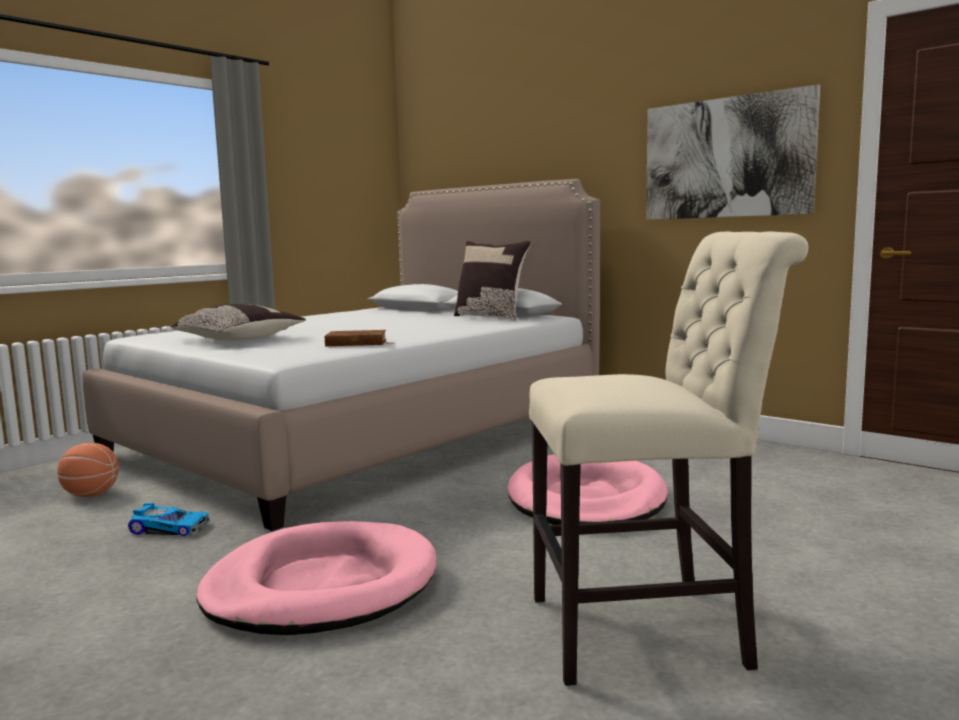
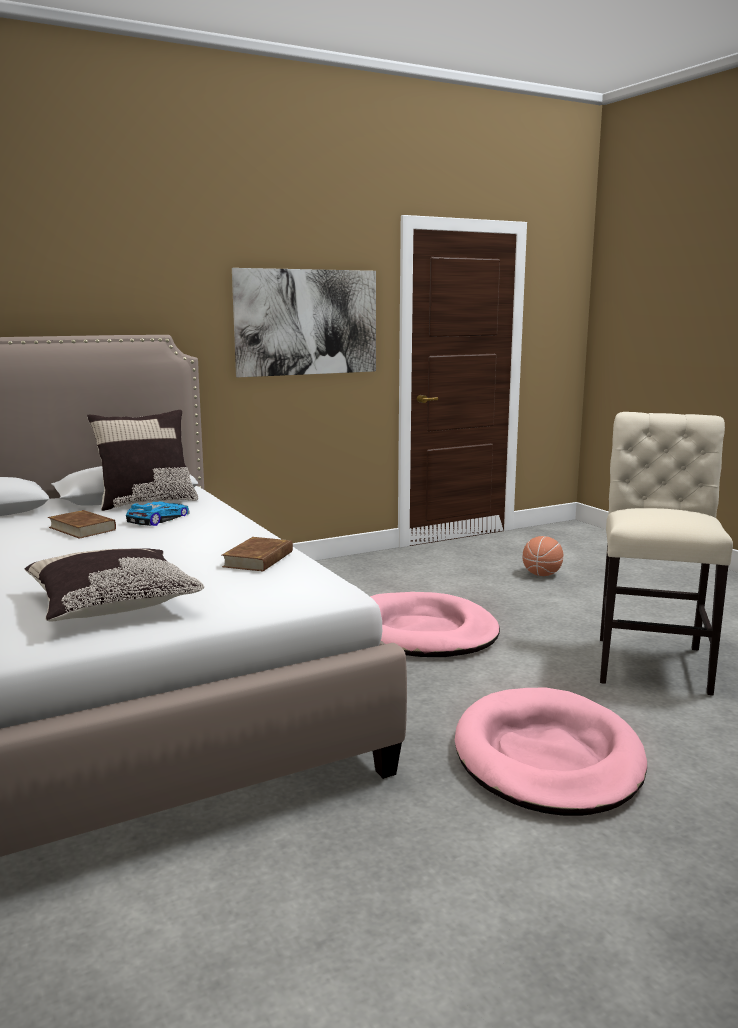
camera: 70 degrees left, 5 degrees up
basketball [57,443,119,497] -> basketball moved to [523,536,563,576]
toy car [128,503,210,536] -> toy car moved to [126,501,190,526]
none -> brown book [48,510,116,539]

